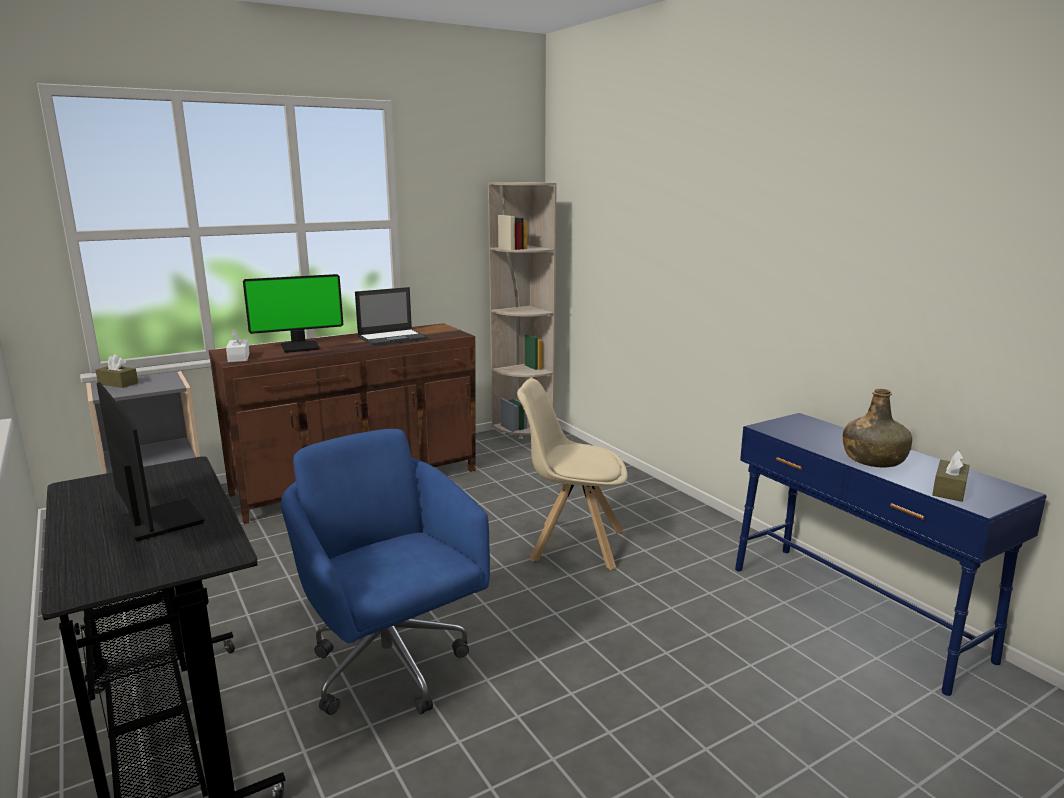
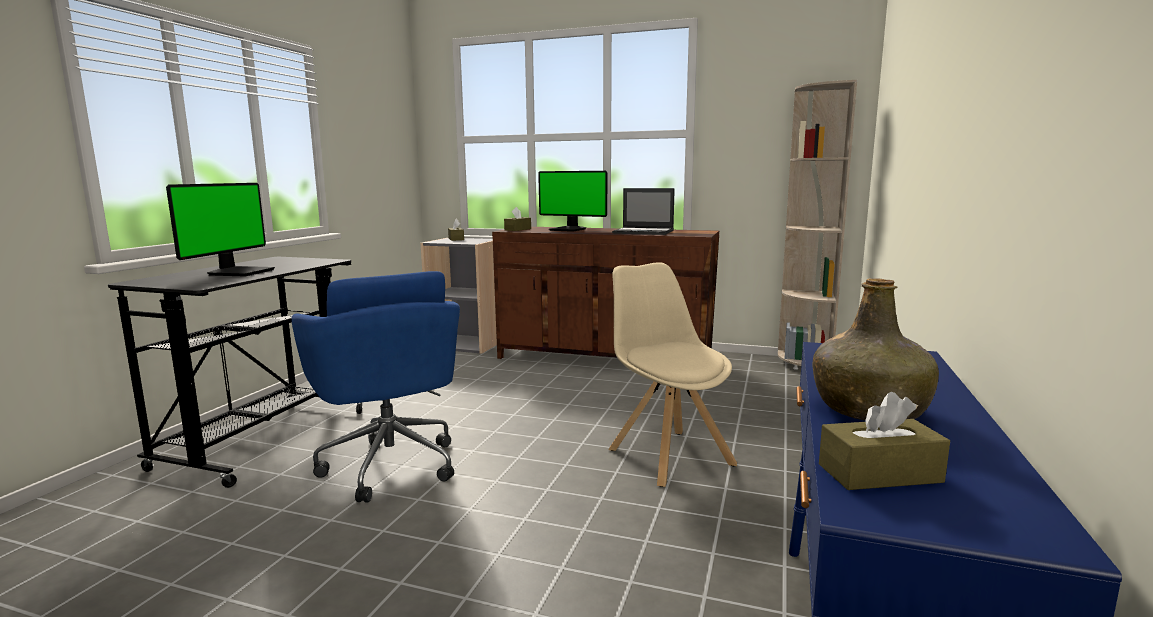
camera: 50 degrees right, 5 degrees down
white tissue box [226,330,250,362] -> brown tissue box [504,207,531,231]
blue office chair [281,429,490,715] -> blue office chair turned 135 degrees clockwise [291,271,460,502]

